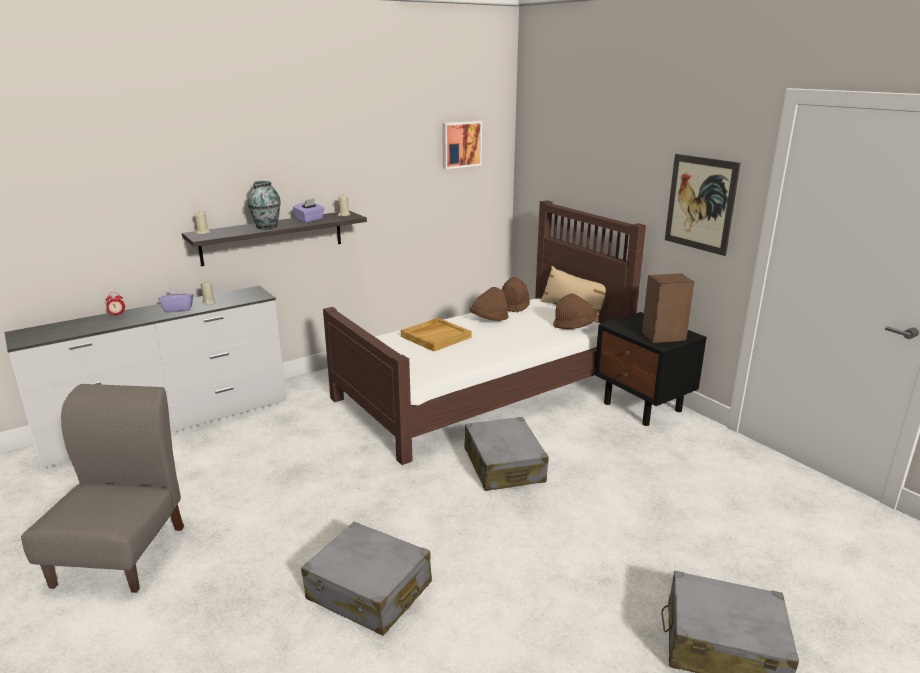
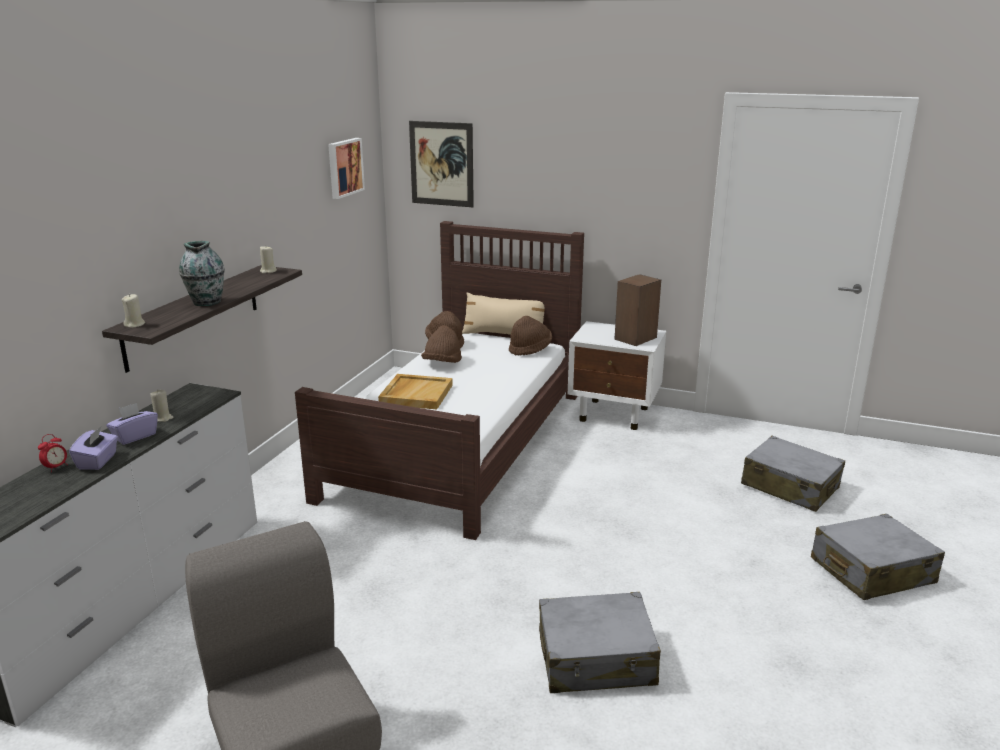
camera: 35 degrees left, 0 degrees up
purple tissue box [293,198,325,222] -> purple tissue box moved to [69,427,118,470]
grey suitcase [464,417,549,491] -> grey suitcase moved to [741,436,845,512]
black nightstand [594,312,707,426] -> white nightstand [568,321,667,430]
picture [665,154,741,256] -> picture moved to [409,121,474,207]

